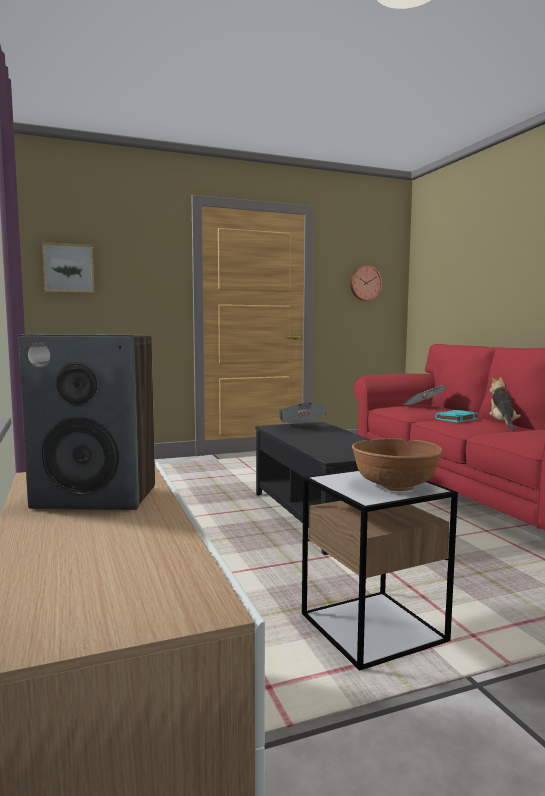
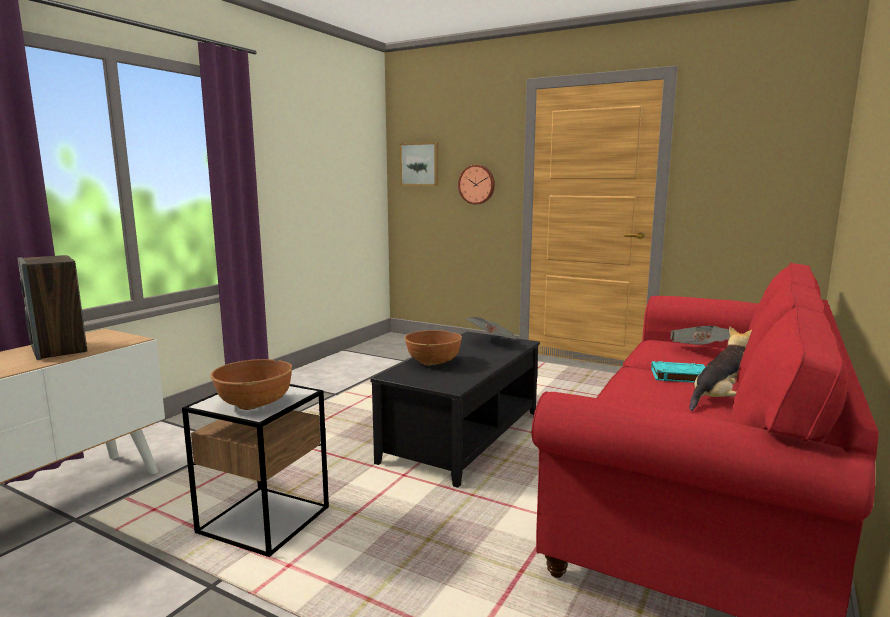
camera: 50 degrees right, 5 degrees up
wall clock [350,265,382,301] -> wall clock moved to [458,165,495,204]
none -> brown bowl [404,330,462,366]

